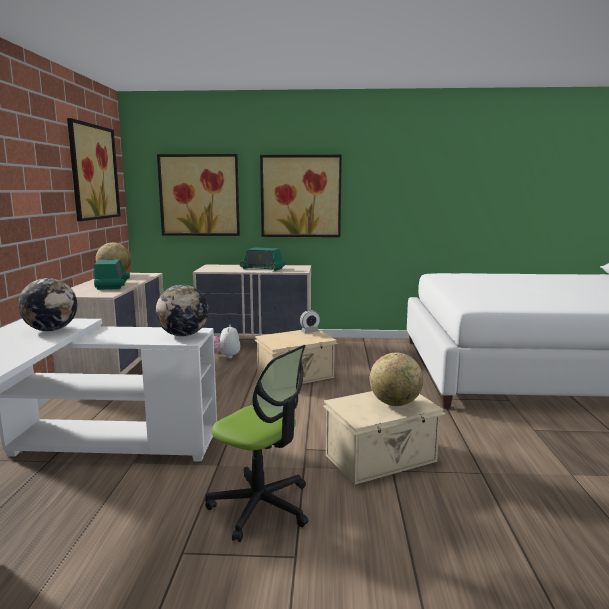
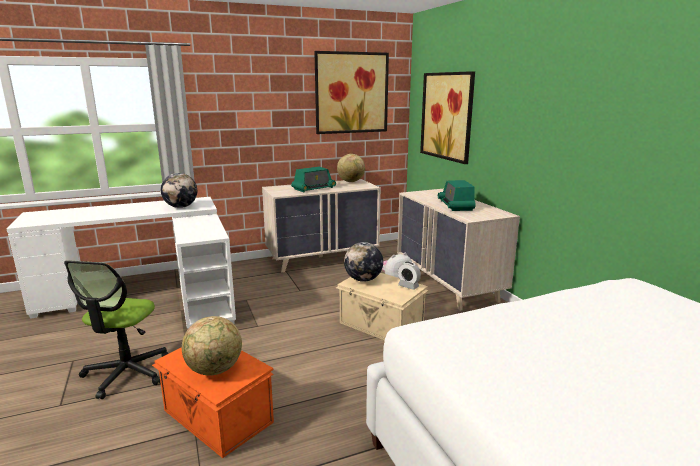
camera: 65 degrees right, 5 degrees up
globe [156,285,209,336] -> globe moved to [344,242,383,282]
picture [260,155,342,237] -> none
beige storage box [323,391,446,485] -> orange storage box [152,347,274,458]

